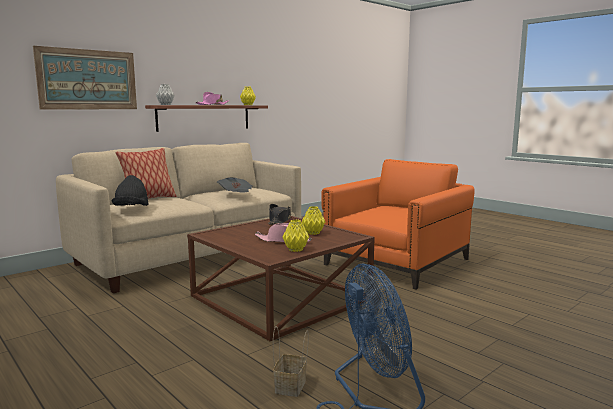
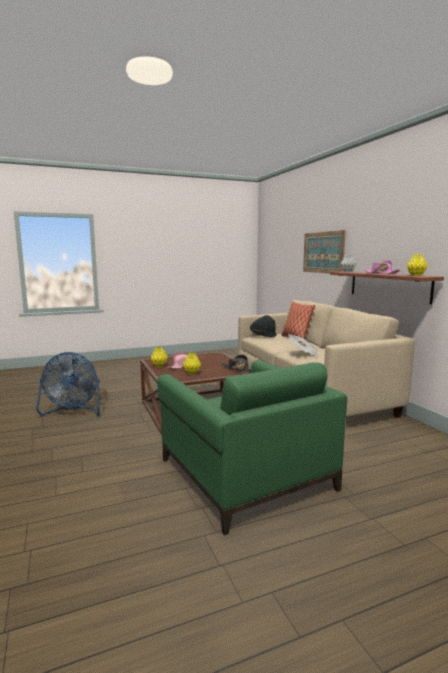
camera: 110 degrees right, 0 degrees up
orange armchair [321,159,475,290] -> green armchair [157,360,347,535]

